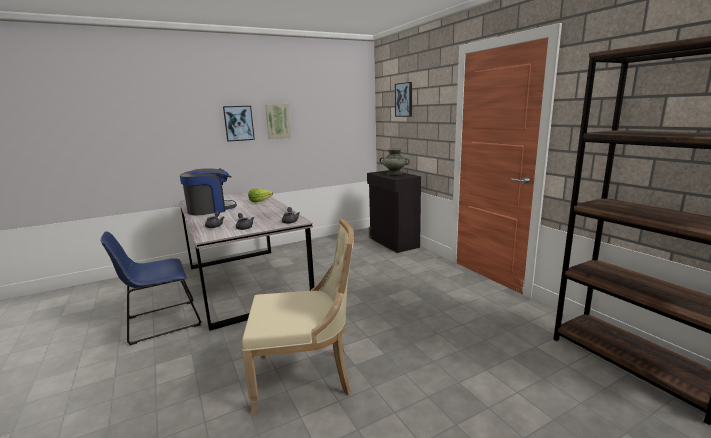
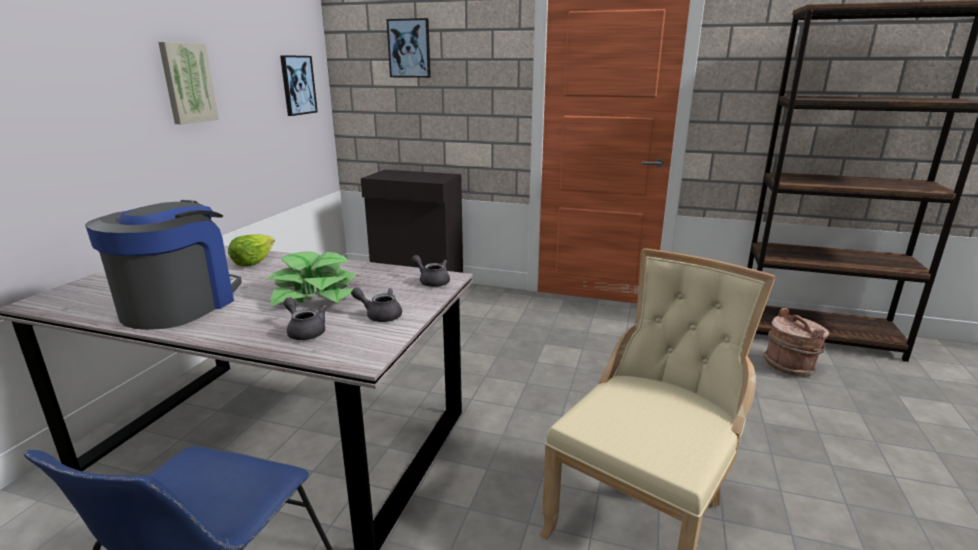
camera: 45 degrees left, 5 degrees up
picture [223,106,255,142] -> picture moved to [280,55,318,116]
turquoise vase [379,148,410,175] -> none
none -> potted plant [266,251,358,306]
none -> brown bucket [763,308,829,377]

